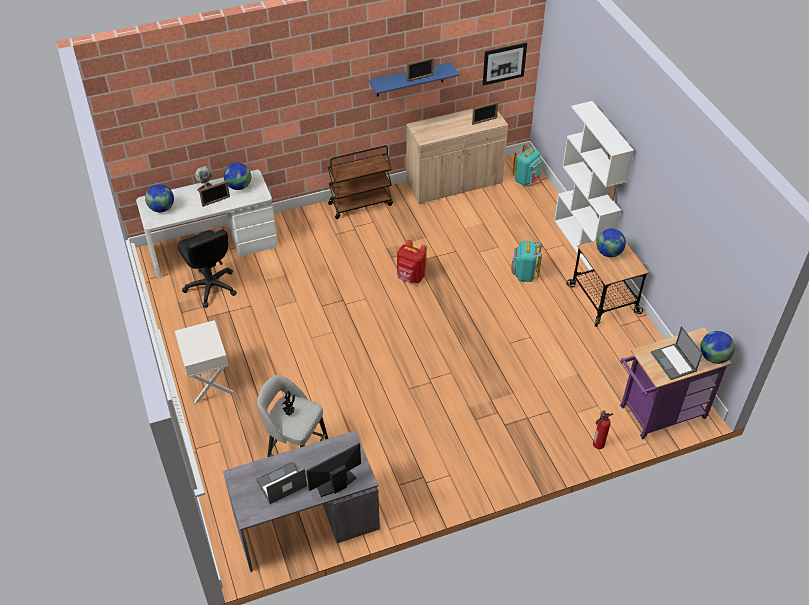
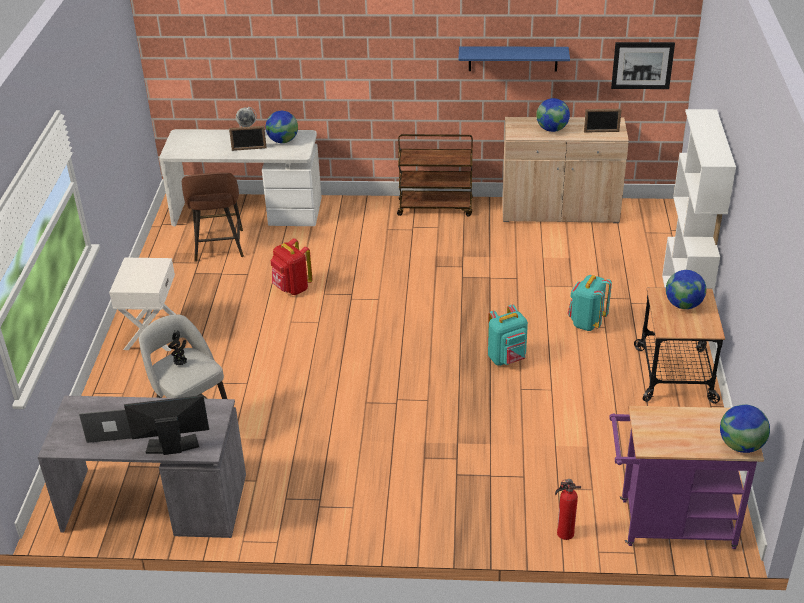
camera: 25 degrees right, 10 degrees down
globe [145,184,174,212] -> globe moved to [536,98,570,132]
black office chair [177,230,237,307] -> brown stool [182,172,244,262]
red backpack [397,240,427,283] -> red backpack moved to [271,238,313,295]
picture frame [407,57,434,82] -> none
turquoise backpack [513,144,542,186] -> turquoise backpack moved to [488,305,528,366]
laptop [651,326,703,380] -> none

